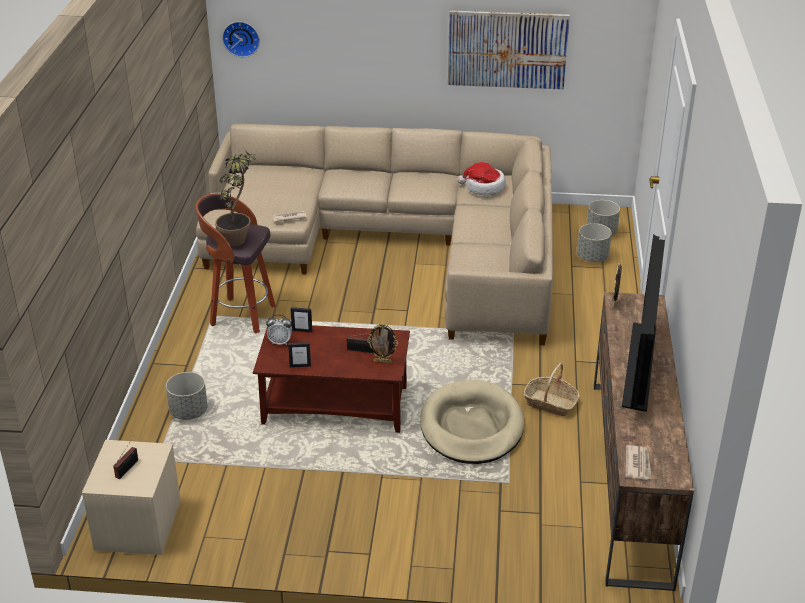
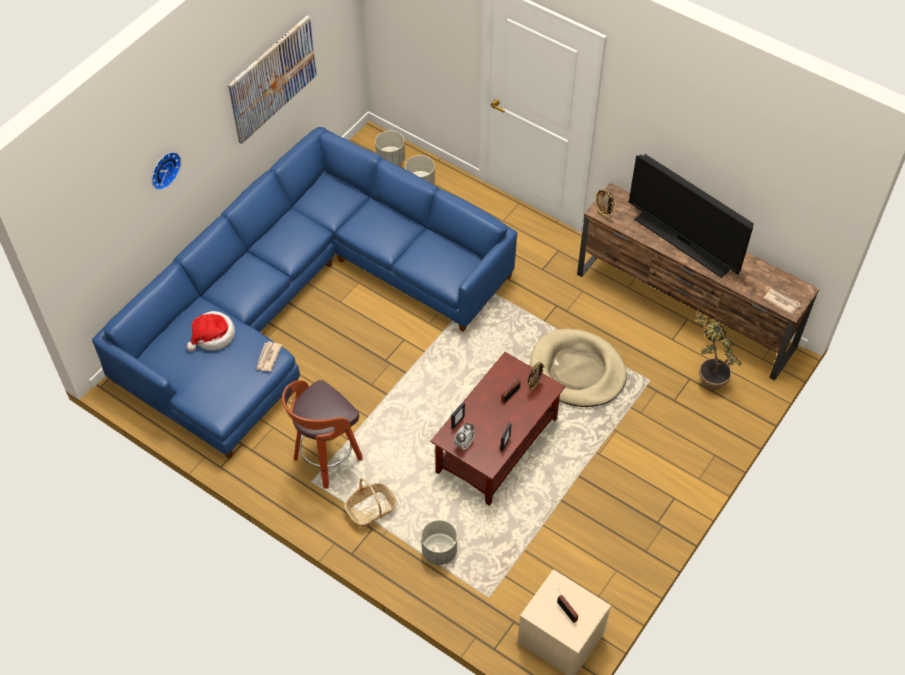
camera: 60 degrees left, 20 degrees up
beige sofa [196,124,553,345] -> blue sofa [92,127,517,459]
potted plant [215,146,256,247] -> potted plant moved to [696,309,742,391]
wall clock [222,22,260,57] -> wall clock moved to [152,152,181,190]
hat [457,162,506,196] -> hat moved to [186,311,235,351]
basket [524,363,580,416] -> basket moved to [344,478,397,527]

